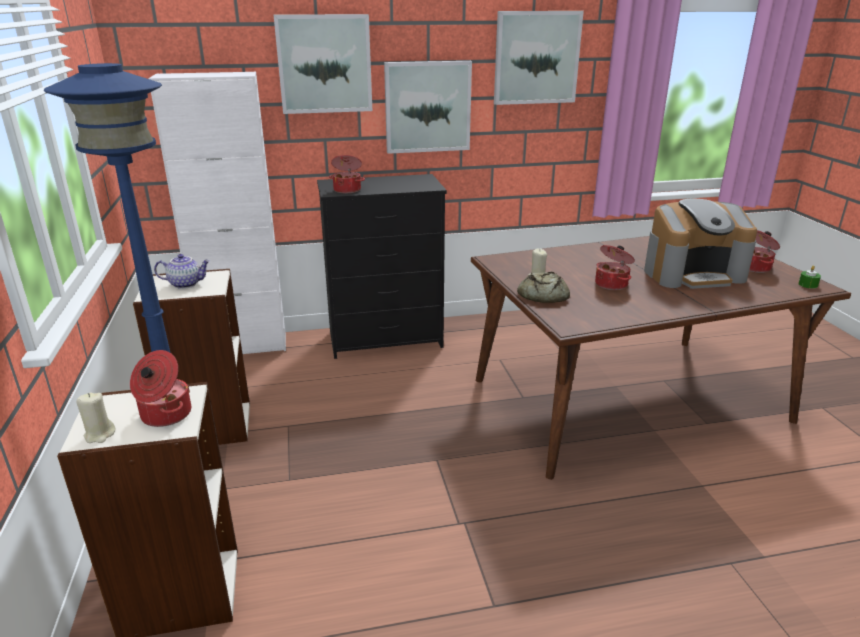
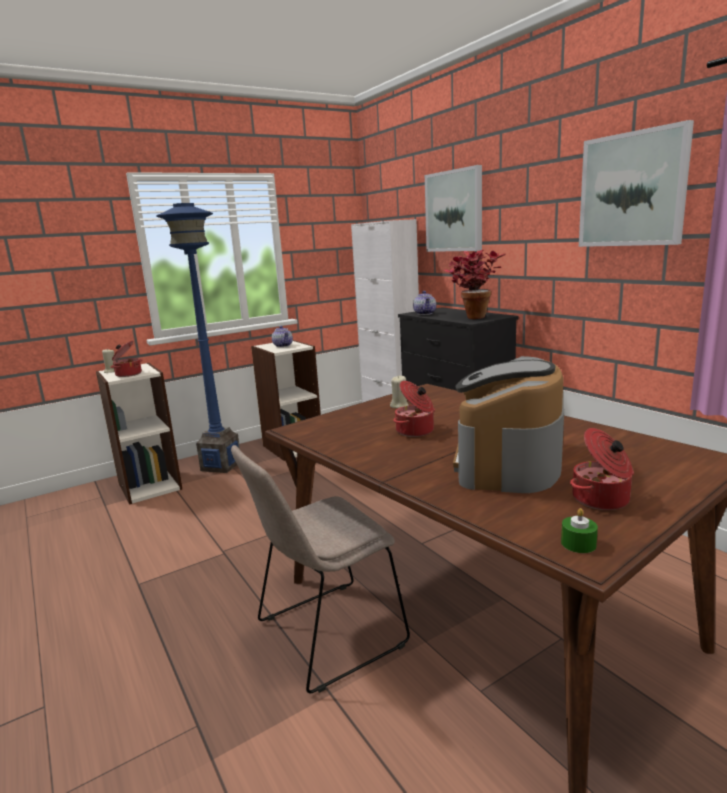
camera: 70 degrees right, 10 degrees down
cooking pot [329,155,365,193] -> teapot [413,291,436,315]
picture [384,61,472,154] -> none
bread [517,272,570,303] -> none
coffee machine [644,199,757,289] -> coffee machine turned 45 degrees clockwise [453,356,564,493]
none -> beige chair [231,445,410,694]
none -> potted plant [444,250,505,319]

